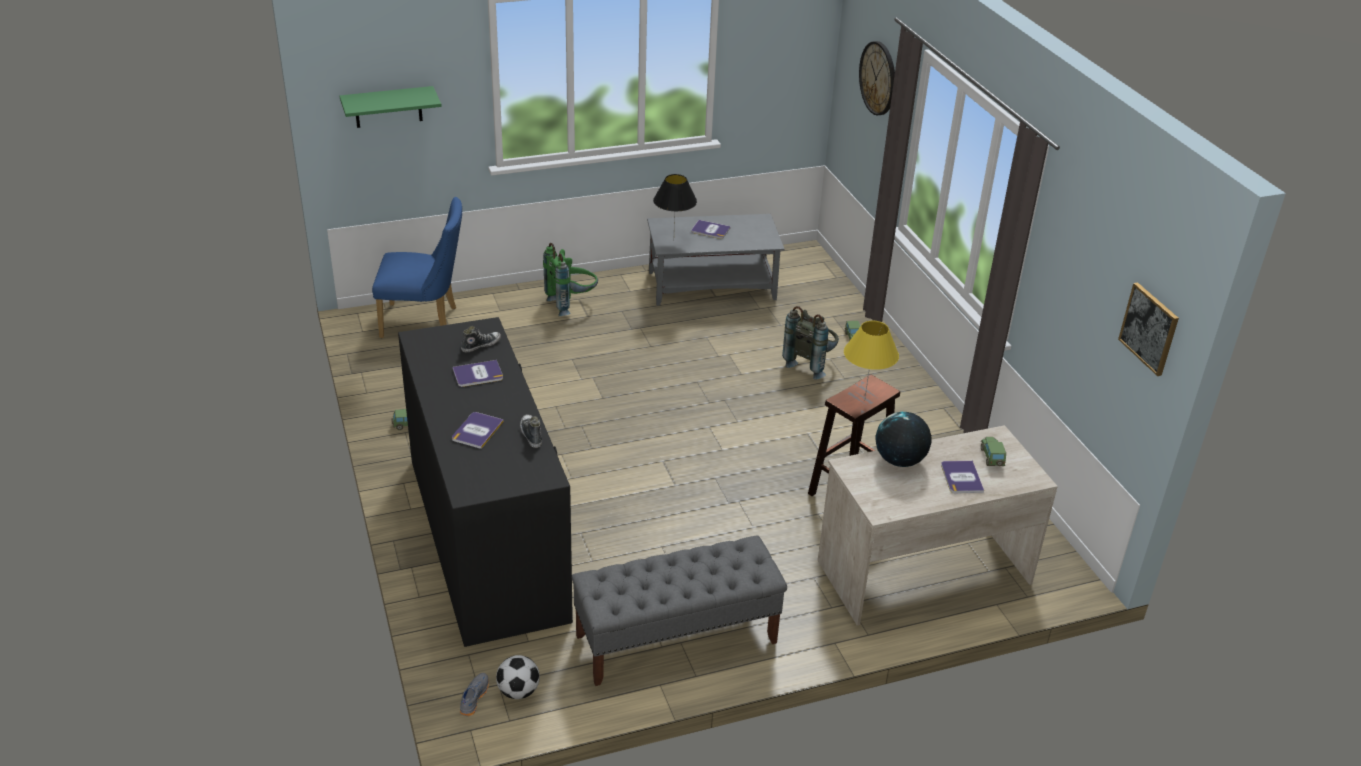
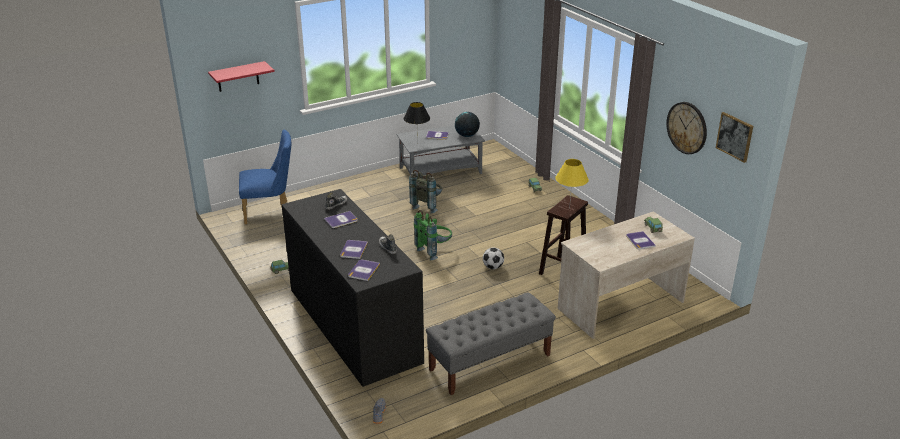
camera: 10 degrees left, 5 degrees down
green shelf [340,86,442,128] -> red shelf [208,61,275,92]
football [496,655,539,699] -> football moved to [483,247,504,269]
green backpack [543,243,598,316] -> green backpack moved to [414,210,452,261]
grey backpack [782,306,839,380] -> grey backpack moved to [409,170,442,214]
wall clock [859,41,895,115] -> wall clock moved to [666,102,707,154]
globe [875,412,932,467] -> globe moved to [455,112,480,137]
none -> book [348,259,380,281]

